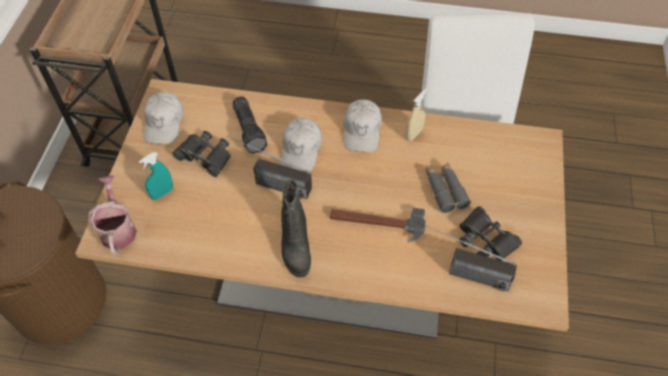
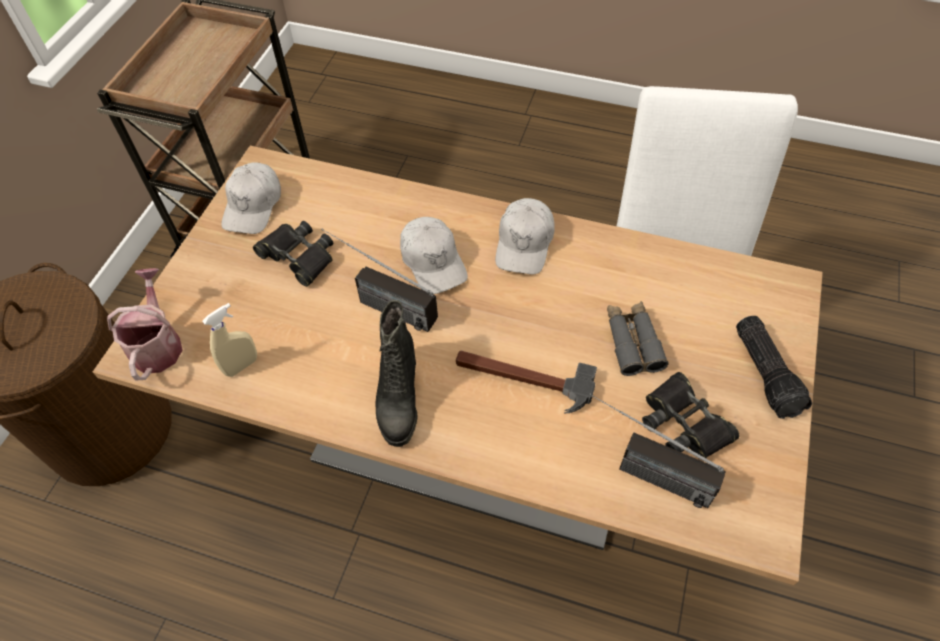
camera: 10 degrees right, 0 degrees up
turquoise spray bottle [139,152,173,200] -> none
flashlight [233,96,267,154] -> flashlight moved to [736,316,812,419]
white cap [280,118,322,172] -> white cap turned 45 degrees counterclockwise [400,217,468,294]
beige spray bottle [406,89,427,141] -> beige spray bottle moved to [202,303,257,377]

